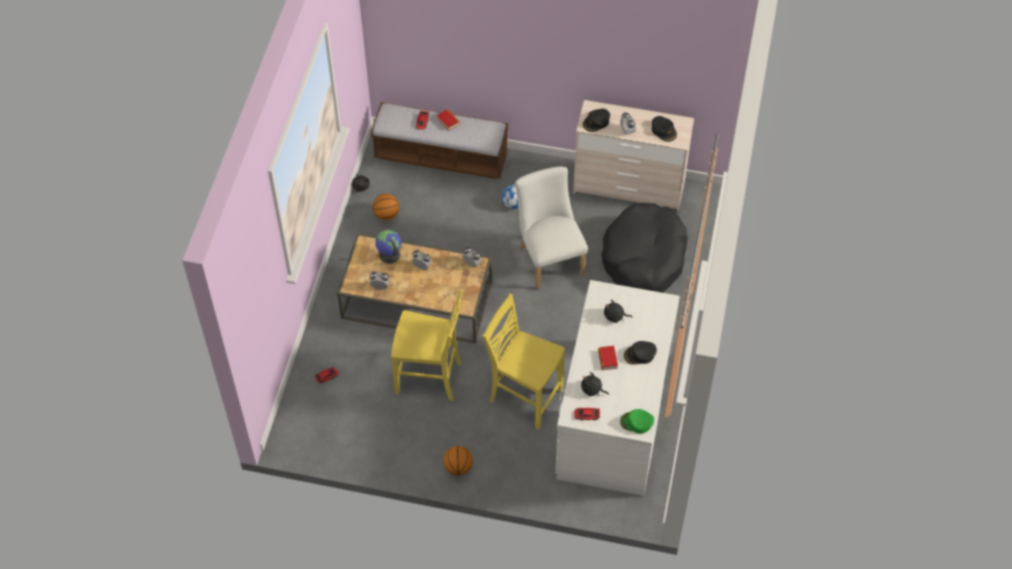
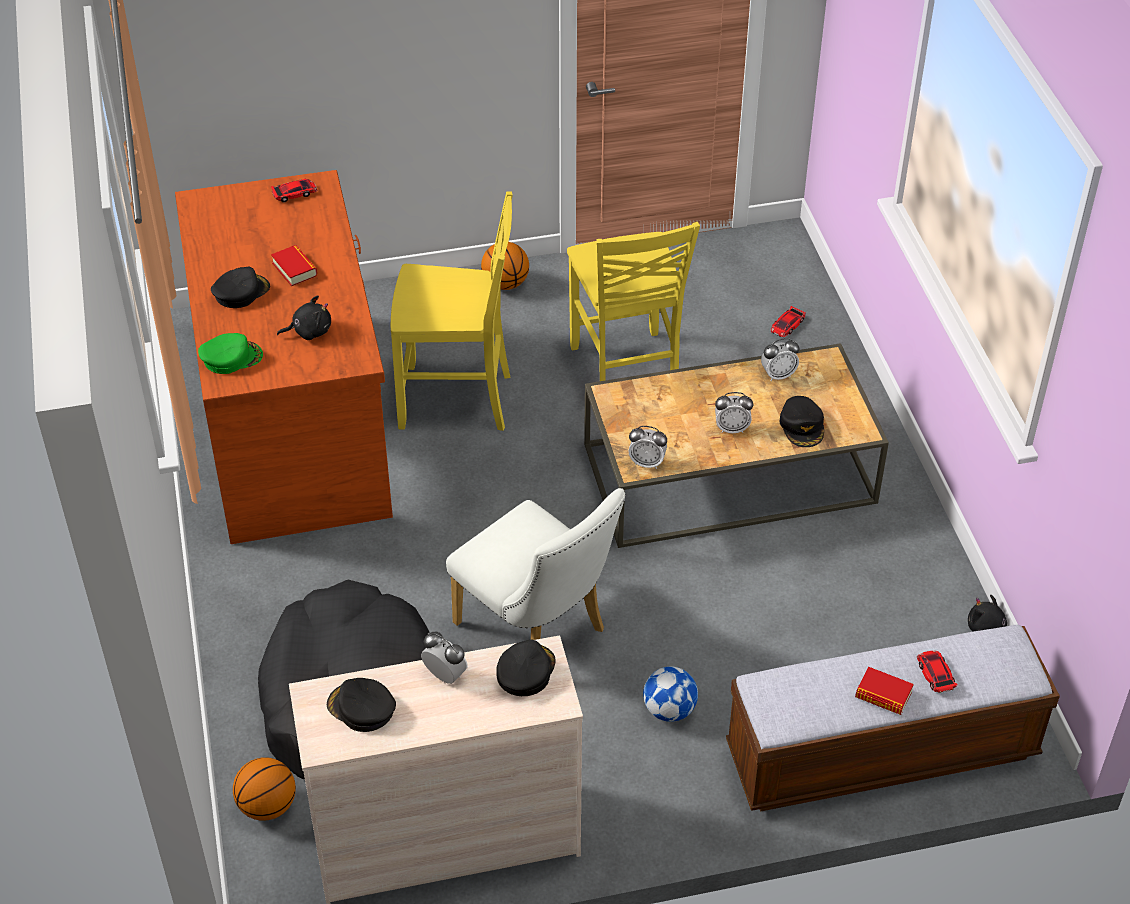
camera: 155 degrees right, 10 degrees down
basketball [373,194,399,220] -> basketball moved to [233,757,296,821]
globe [375,230,401,264] -> black cap [780,396,824,447]
yellow chair [391,289,463,401] -> yellow chair turned 90 degrees counterclockwise [567,222,700,381]
white desk [555,280,680,496] -> brown desk [175,170,393,544]
black plush toy [581,372,609,396] -> none
green cap [620,409,654,434] -> green cap moved to [198,333,263,374]

